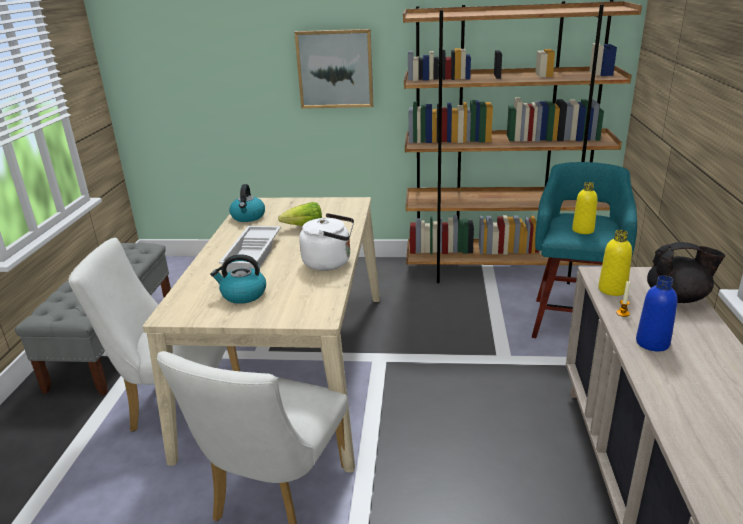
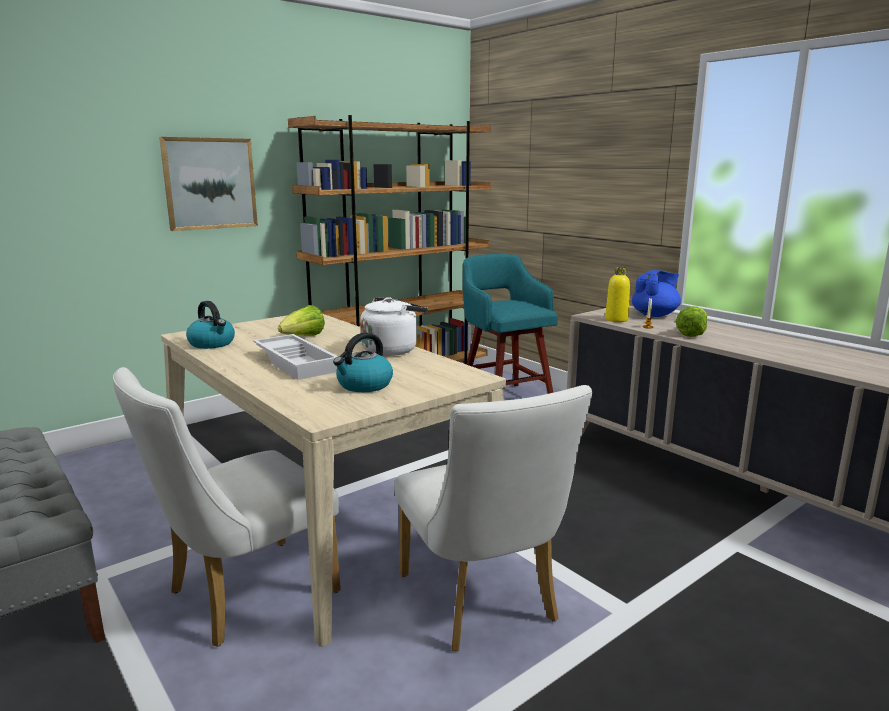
camera: 45 degrees left, 10 degrees down
yellow bottle [572,182,598,234] -> none
blue bottle [636,275,678,351] -> lettuce [675,306,707,337]
black teapot [647,242,725,303] -> blue teapot [632,270,681,317]

